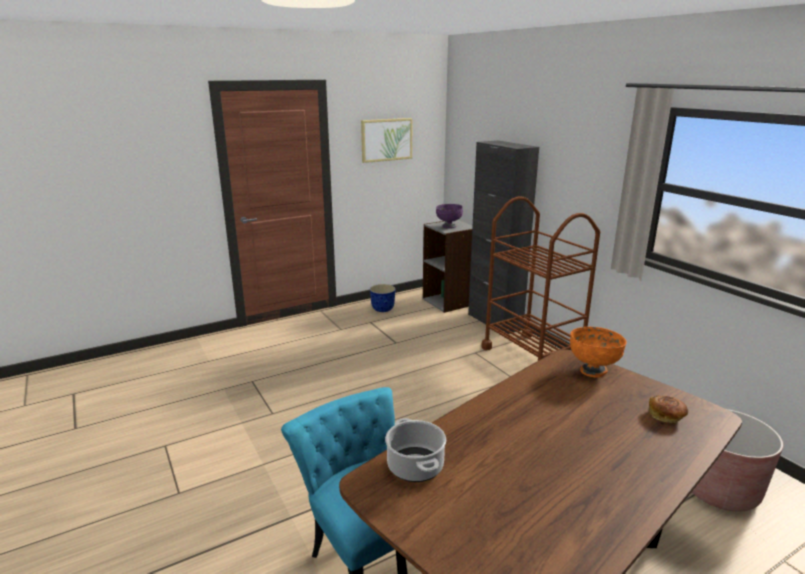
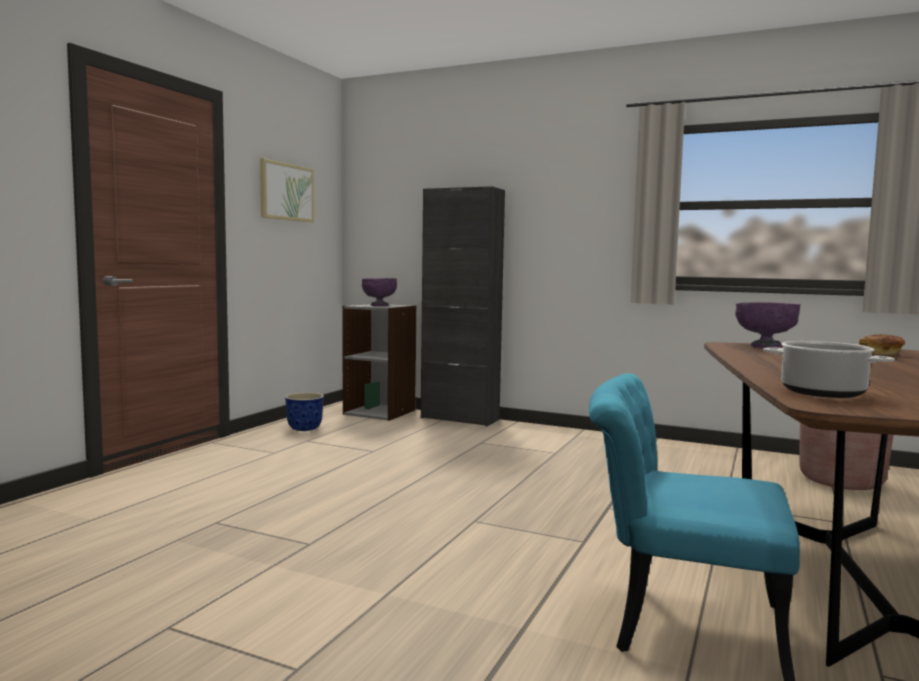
camera: 35 degrees left, 15 degrees down
brown cart [481,196,600,361] -> none
orange bowl [570,327,627,377] -> purple bowl [735,302,801,348]

